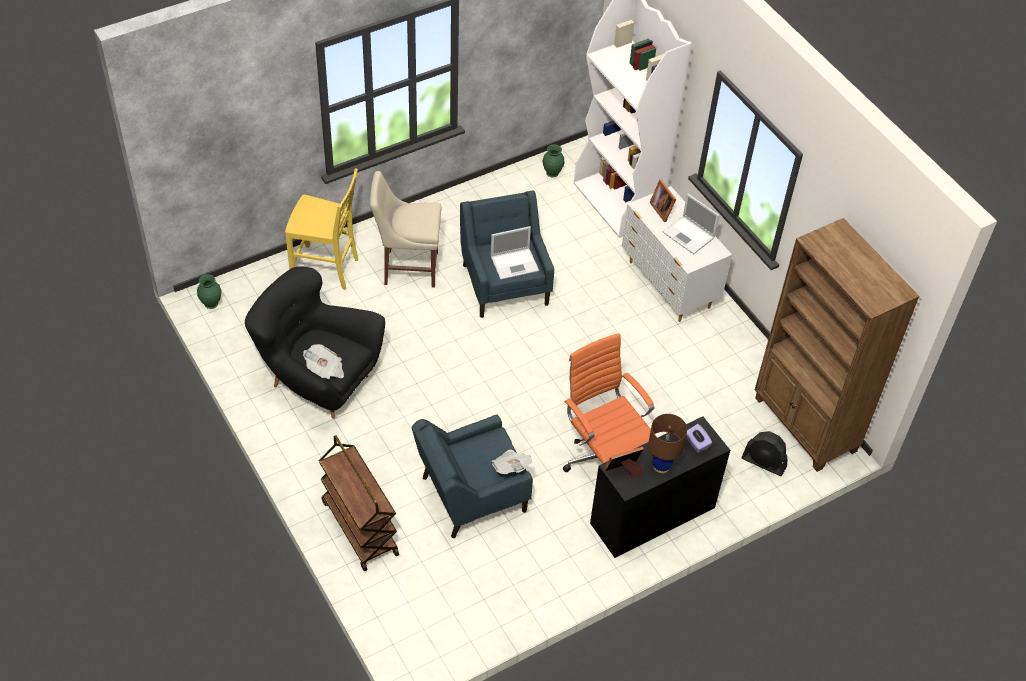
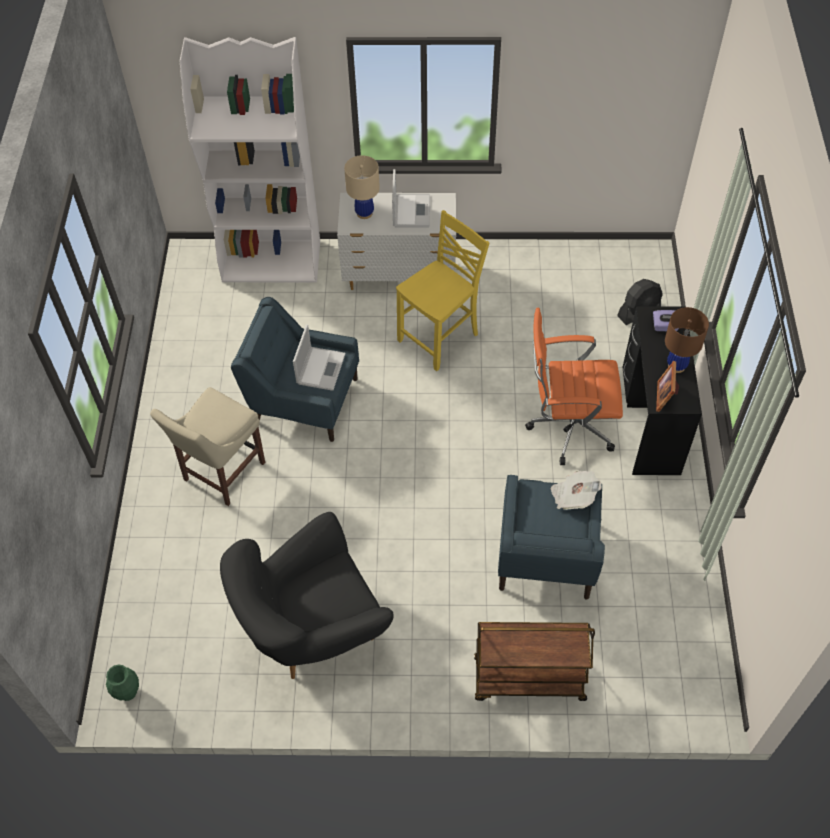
camera: 55 degrees left, 5 degrees up
yellow chair [285,168,358,290] -> yellow chair moved to [396,210,489,371]
newspaper [303,344,344,379] -> none
green vase [543,144,564,178] -> none
picture frame [649,180,676,222] -> beige table lamp [344,155,380,219]
laptop [663,194,720,254] -> laptop turned 75 degrees counterclockwise [392,169,430,228]
brown bookcase [755,218,920,472] -> none

